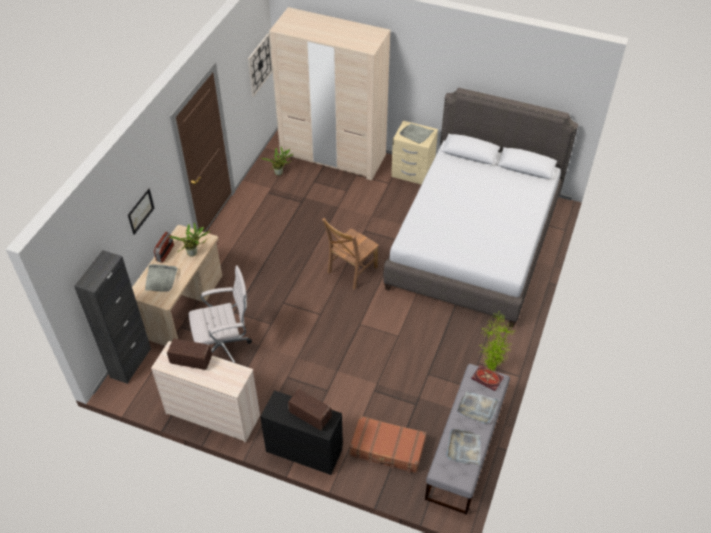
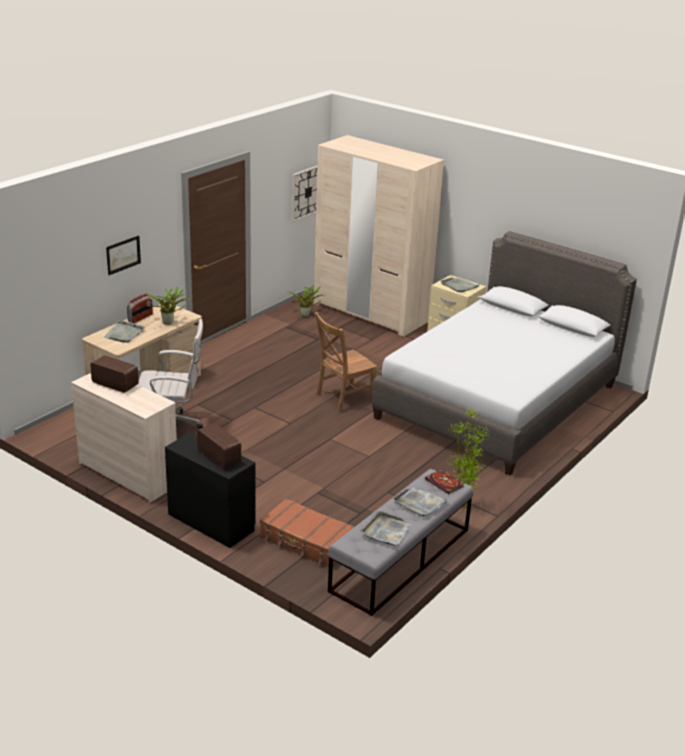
camera: 15 degrees right, 20 degrees down
black cabinet [74,250,151,384] -> none

